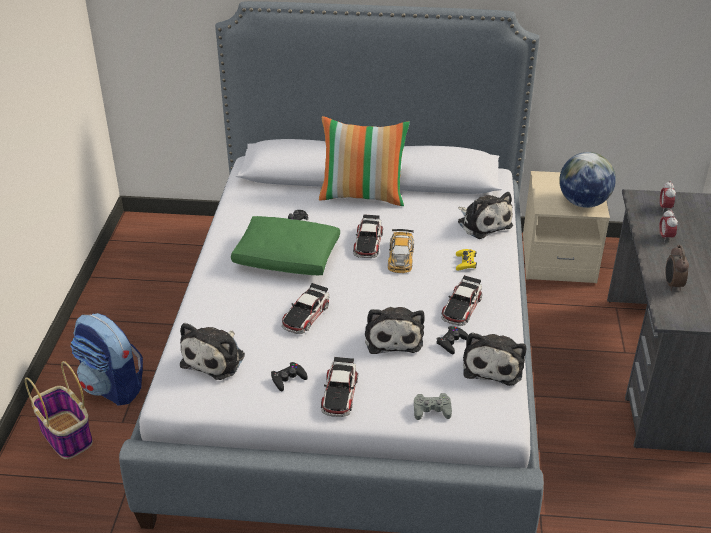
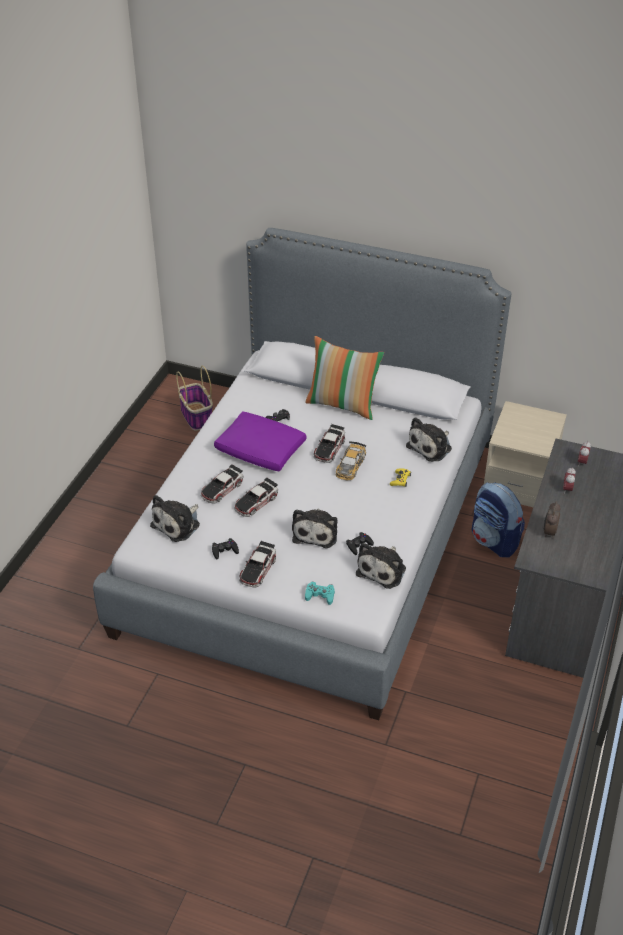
camera: 15 degrees right, 5 degrees up
basket [25,361,93,459] -> basket moved to [176,366,213,431]
backpack [70,313,143,406] -> backpack moved to [472,482,525,557]
green pillow [231,216,340,275] -> purple pillow [214,412,307,472]
grey game controller [414,393,452,420] -> turquoise game controller [305,582,335,605]
toy car [441,275,482,326] -> toy car moved to [201,464,244,504]
plush toy [458,192,513,239] -> plush toy turned 60 degrees clockwise [406,417,452,462]
globe [559,152,616,208] -> none

